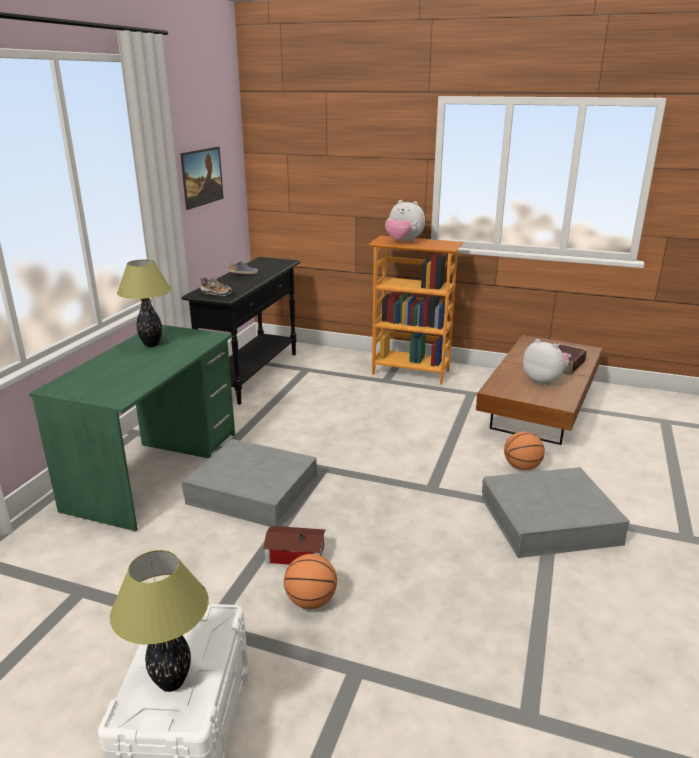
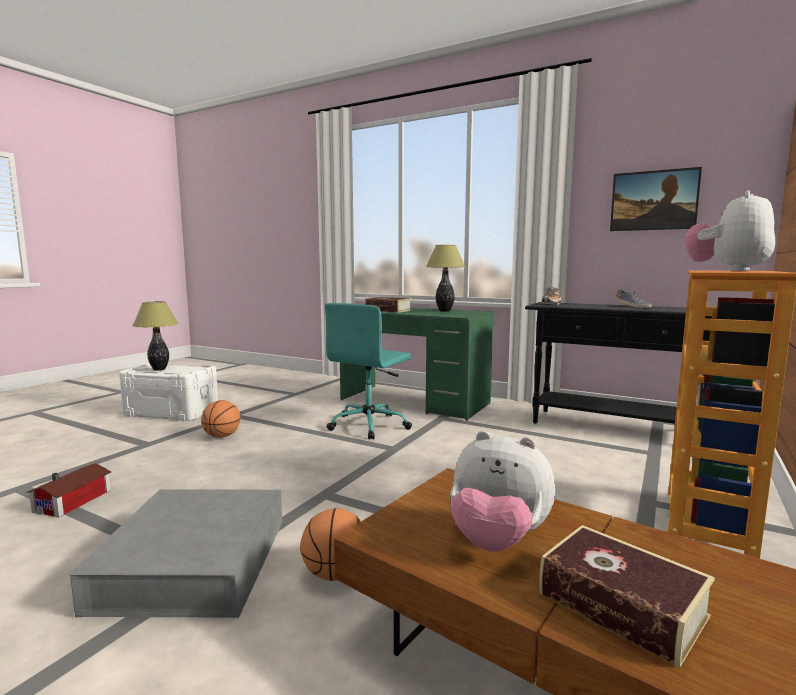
camera: 100 degrees right, 15 degrees down
grey storage box [182,439,317,527] -> turquoise office chair [325,303,412,439]
toy house [263,526,325,565] -> toy house moved to [25,463,111,517]
plush toy [523,339,569,386] -> plush toy turned 60 degrees clockwise [450,431,555,552]
none -> book [365,297,411,313]

